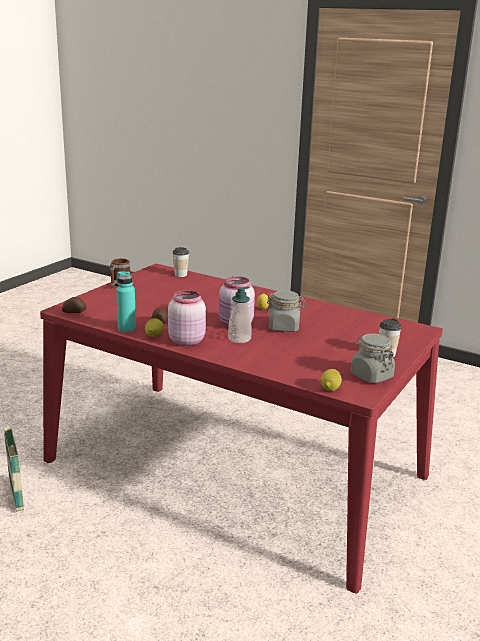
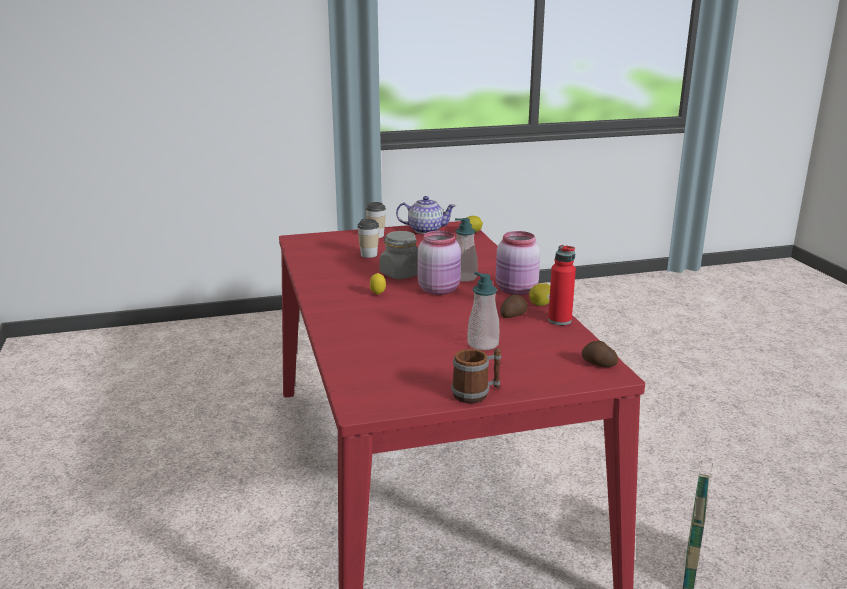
camera: 135 degrees left, 0 degrees up
turquoise bottle [116,271,136,333] -> red bottle [548,245,576,325]
cup [172,247,189,277] -> cup moved to [357,219,379,258]
grey jar [351,333,395,383] -> teapot [396,196,456,234]
none -> soap dispenser [467,272,499,350]

